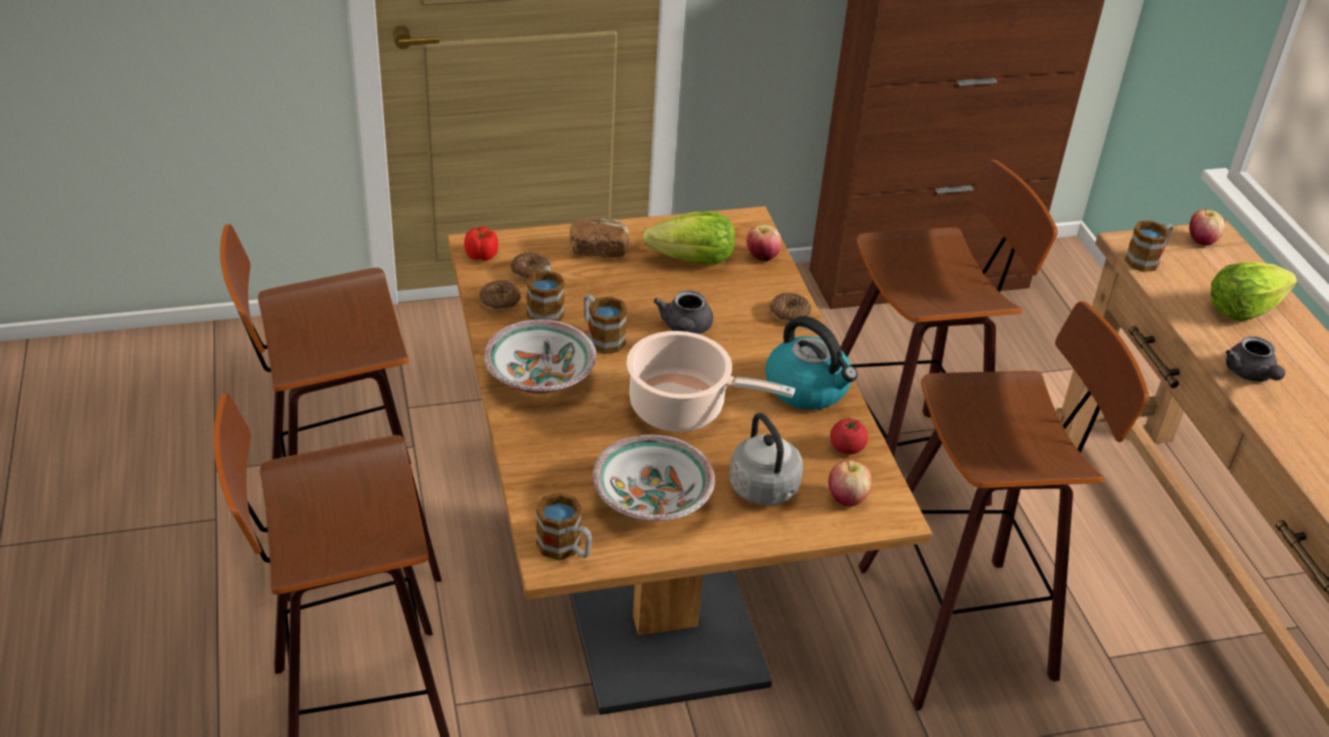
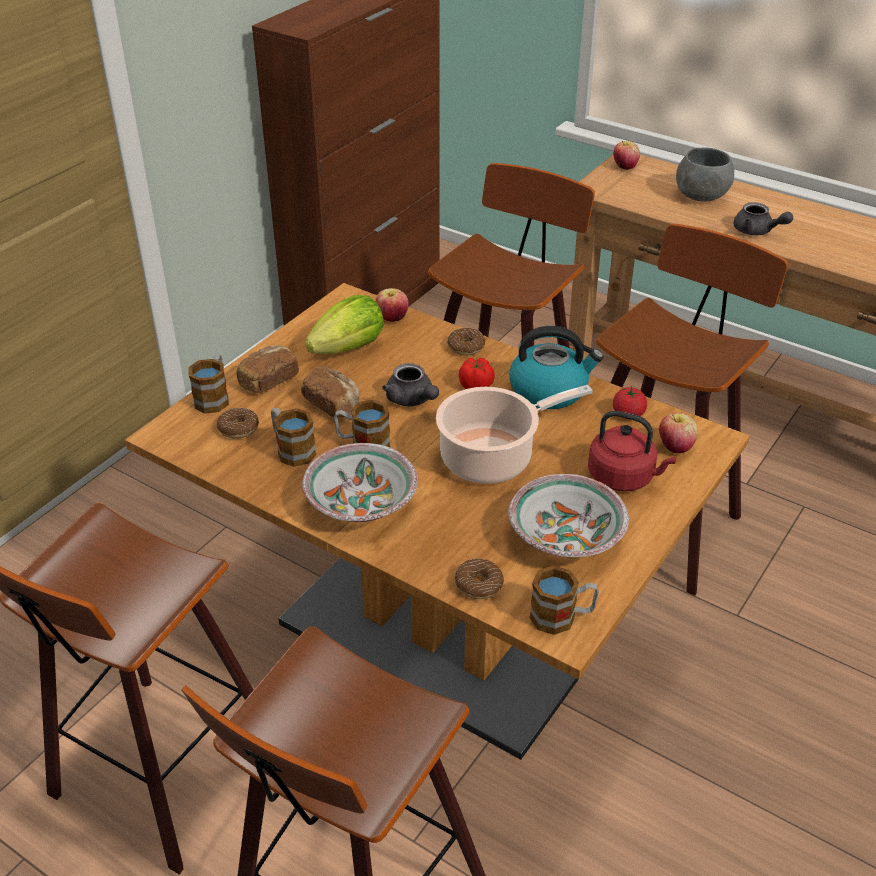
camera: 40 degrees left, 0 degrees up
tomato [464,227,498,261] -> tomato moved to [459,358,495,389]
donut [479,280,521,311] -> donut moved to [455,558,504,599]
grey kettle [729,413,803,506] -> red kettle [588,411,676,491]
mug [1124,220,1173,272] -> mug moved to [188,354,229,414]
lettuce [1211,262,1297,321] -> grey bowl [676,147,734,202]
none -> bread [301,367,359,418]

